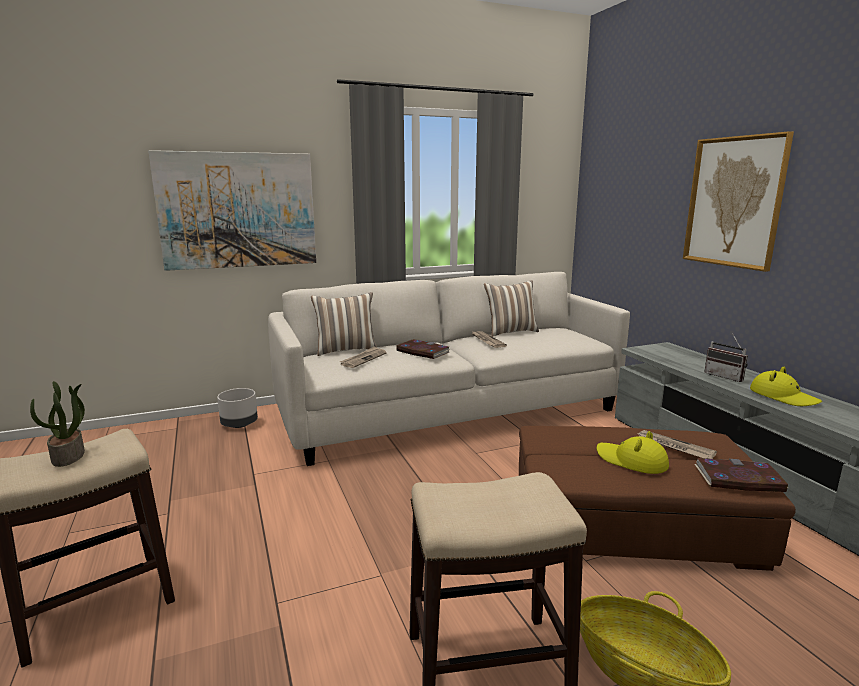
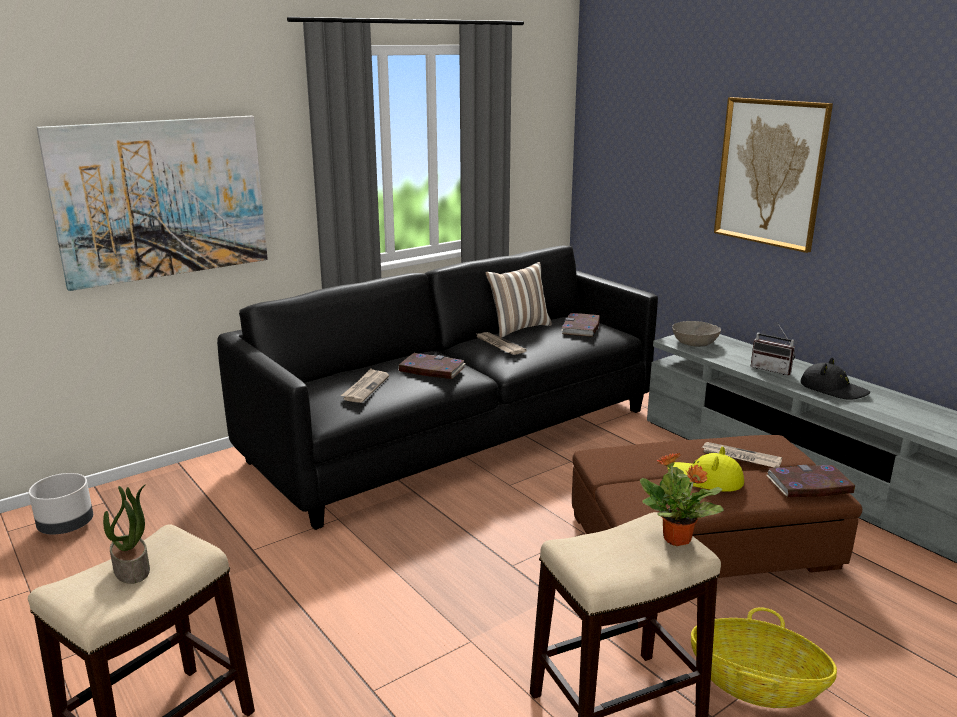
camera: 15 degrees left, 5 degrees up
grey planter [217,388,258,428] -> grey planter moved to [29,473,93,534]
white sofa [268,272,630,466] -> black sofa [217,246,658,530]
pillow [311,292,377,356] -> none
yellow hat [750,366,822,406] -> black hat [800,358,870,400]
none -> book [561,313,600,337]
none -> potted plant [640,453,724,546]
none -> grey bowl [672,321,721,347]

